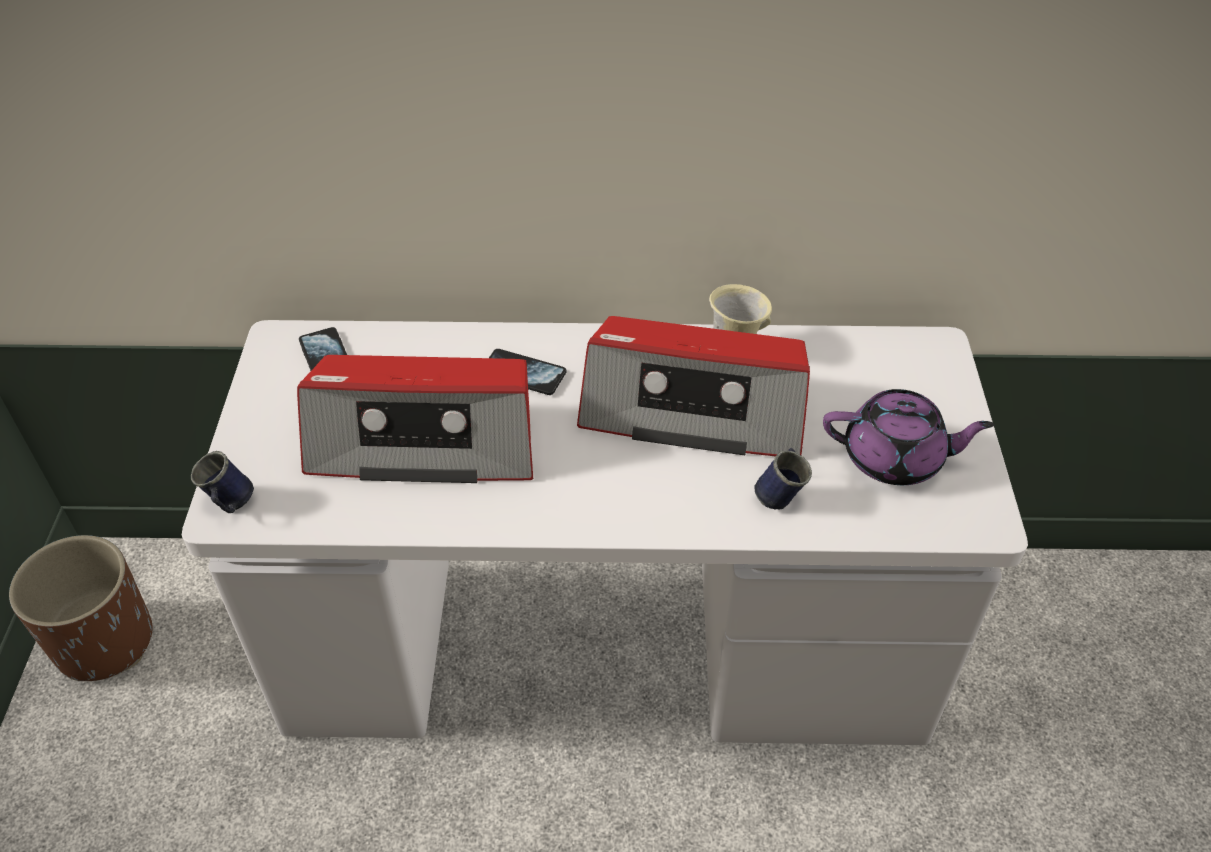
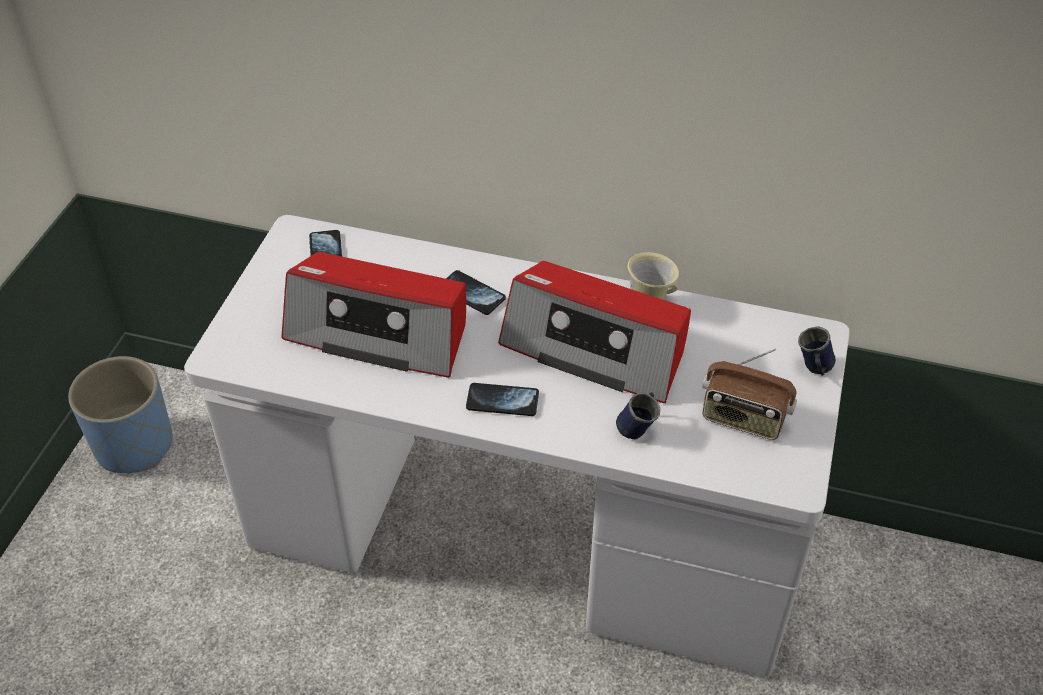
camera: 15 degrees right, 0 degrees up
brown planter [9,535,153,681] -> blue planter [68,356,173,473]
blue mug [191,451,254,513] -> blue mug moved to [798,327,836,376]
purple teapot [823,389,995,485] -> radio [702,349,797,440]
none -> phone [466,383,539,416]

